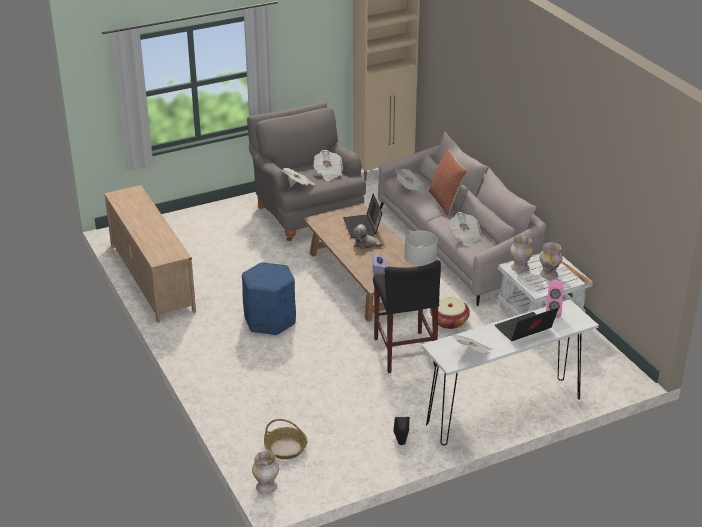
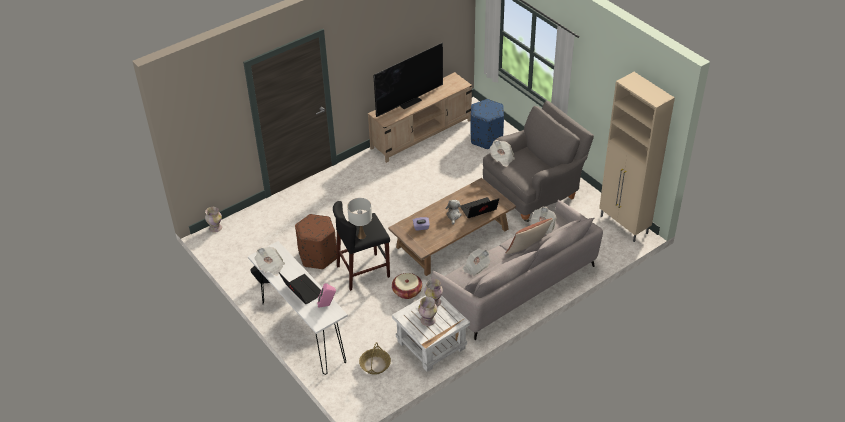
camera: 80 degrees right, 10 degrees up
blue ottoman [242,262,296,335] -> blue ottoman moved to [470,99,504,149]
basket [264,419,308,459] -> basket moved to [359,342,391,375]
newspaper [313,150,343,181] -> none
none -> brown ottoman [295,214,337,269]
none -> television [374,43,443,117]

